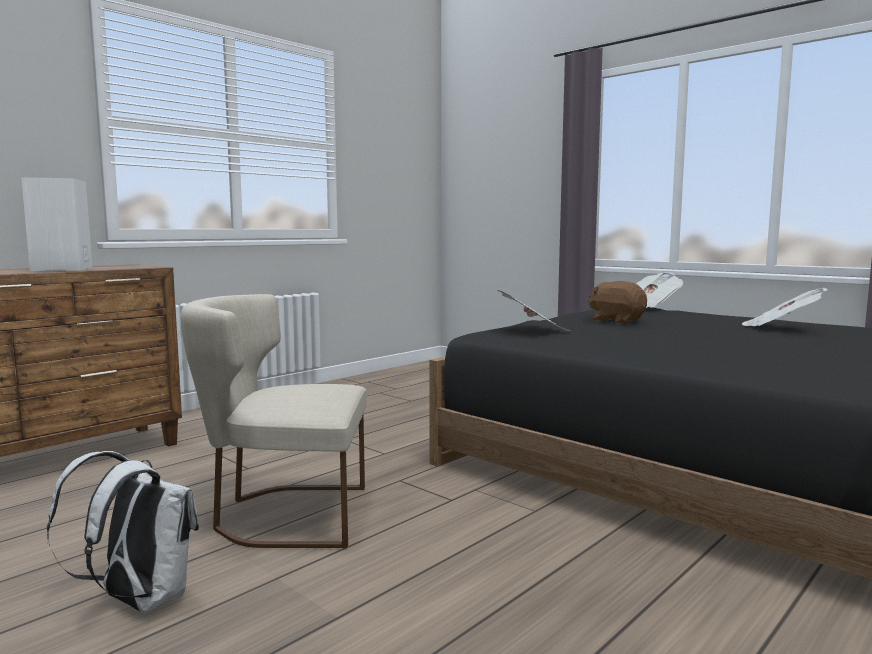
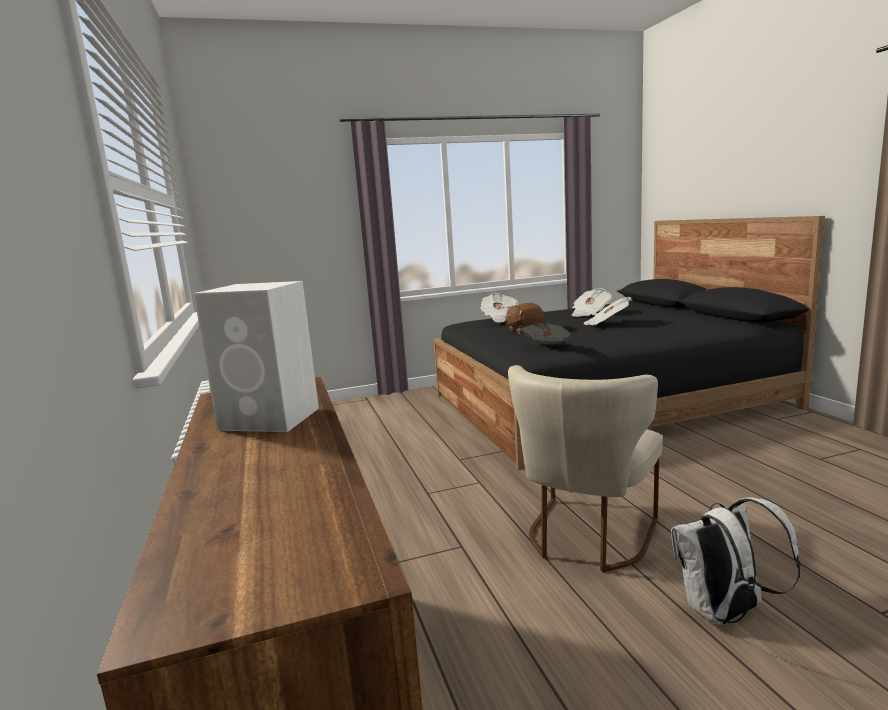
camera: 60 degrees left, 5 degrees up
none -> newspaper [584,297,632,325]

